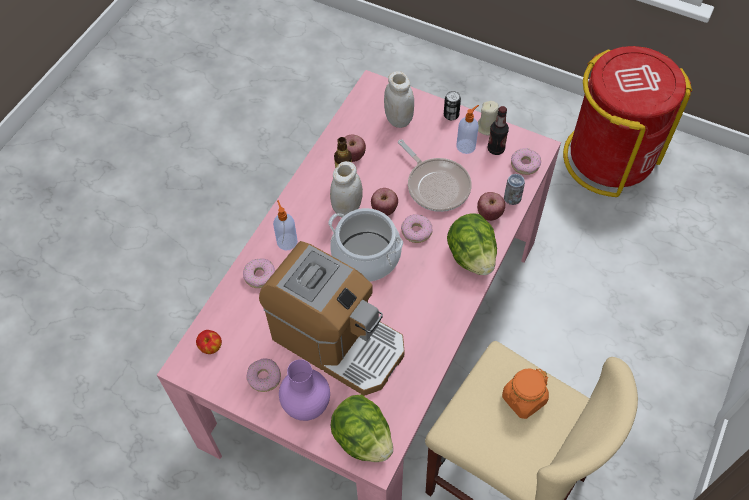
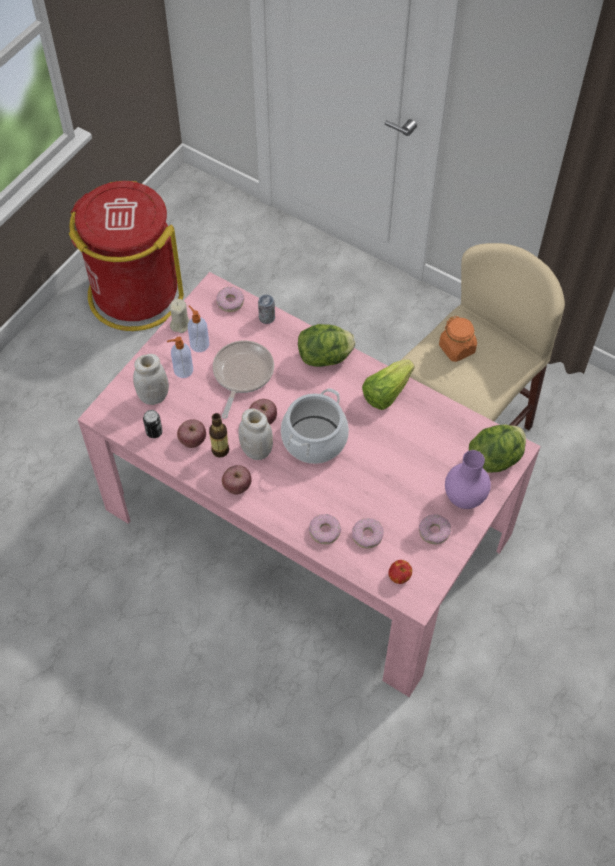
camera: 85 degrees left, 0 degrees up
coffee machine [259,241,404,396] -> none
soap dispenser [273,200,298,251] -> soap dispenser moved to [167,337,193,378]
frying pan [398,140,472,212] -> frying pan turned 45 degrees counterclockwise [213,340,274,419]
donut [401,214,433,243] -> donut moved to [352,518,384,548]
can [444,91,461,120] -> can moved to [143,410,163,438]
apple [477,192,505,221] -> apple moved to [222,465,252,494]
bottle [487,106,509,155] -> none
none -> lettuce [362,359,414,410]

